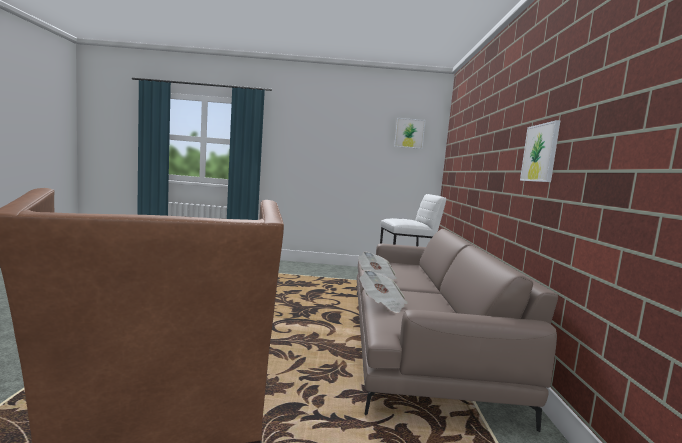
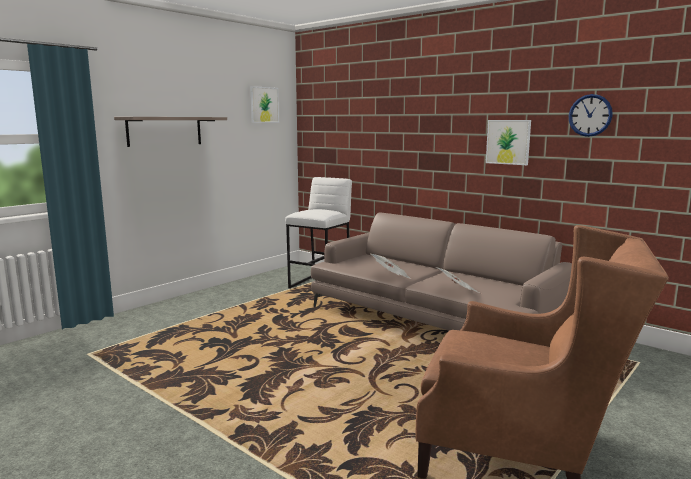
camera: 50 degrees left, 5 degrees up
none -> shelf [114,117,227,147]
none -> wall clock [569,94,613,137]

